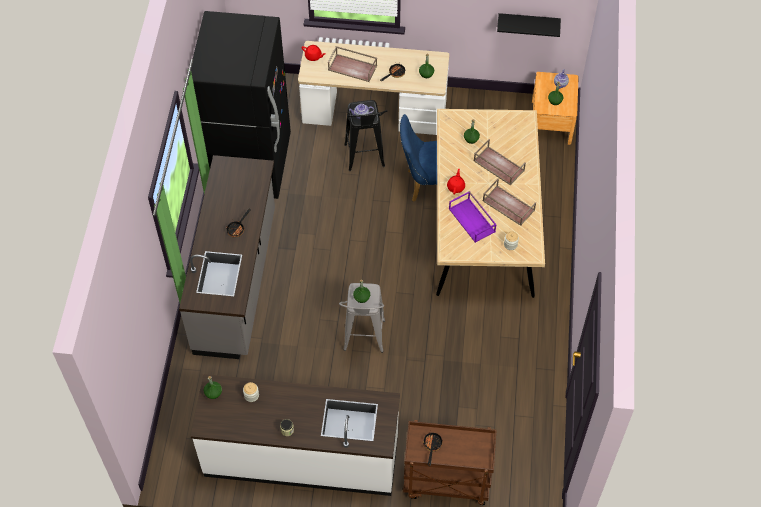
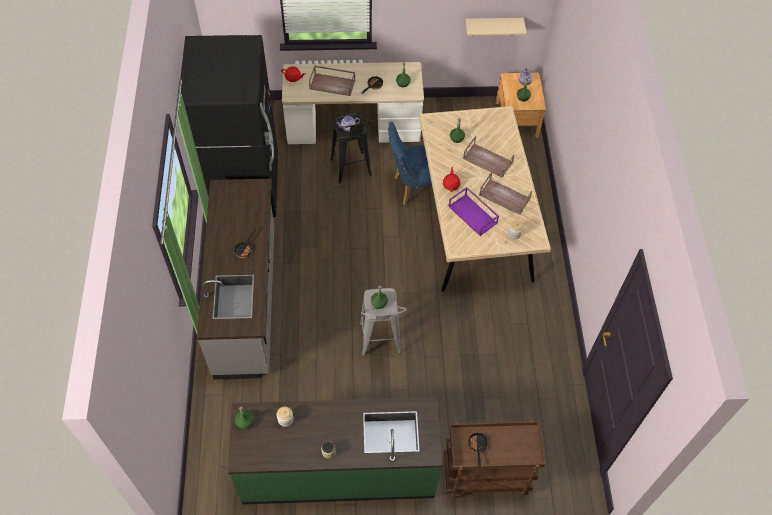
camera: 10 degrees left, 0 degrees up
white counter [191,374,400,496] -> green counter [228,397,443,505]
black shelf [497,13,561,37] -> beige shelf [465,18,527,36]

